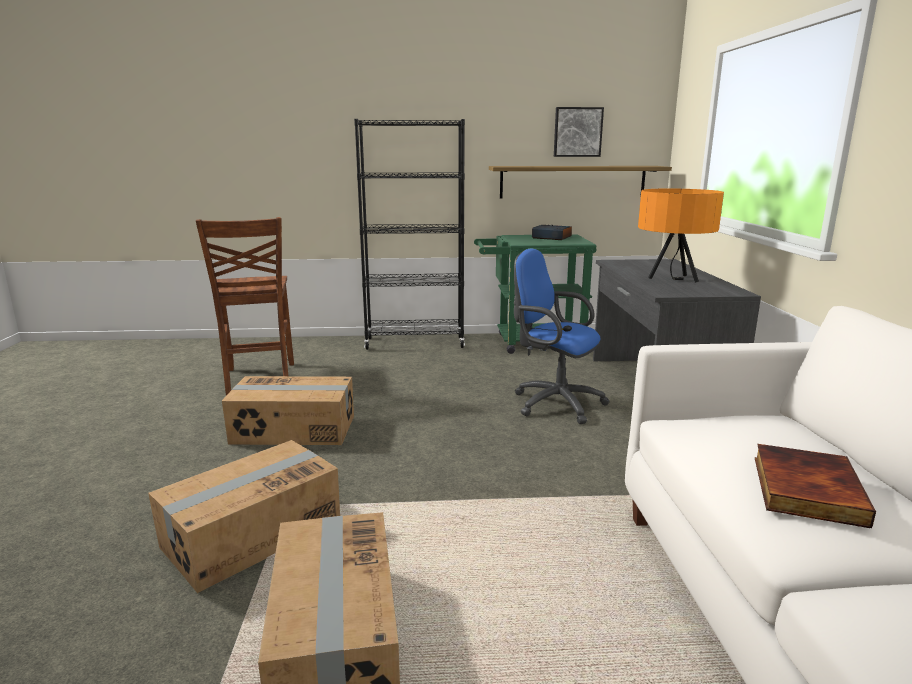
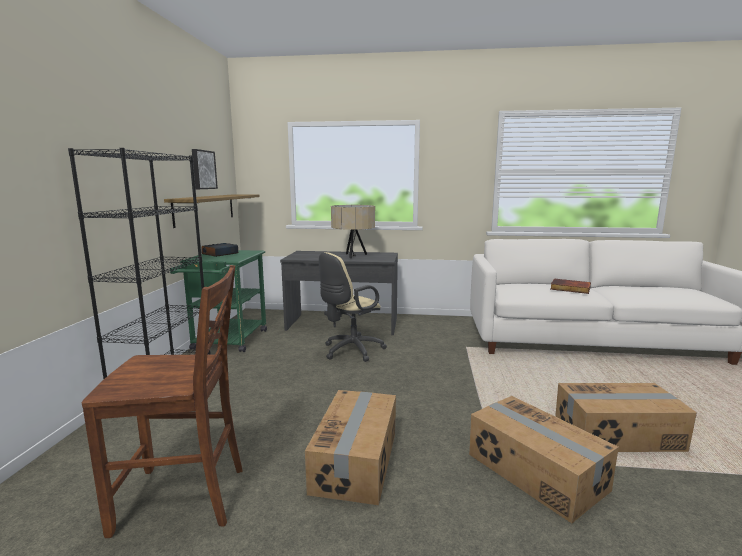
camera: 80 degrees left, 5 degrees down
blue office chair [514,249,609,424] -> beige office chair [319,252,387,362]
orange table lamp [638,189,724,283] -> beige table lamp [331,205,375,258]

